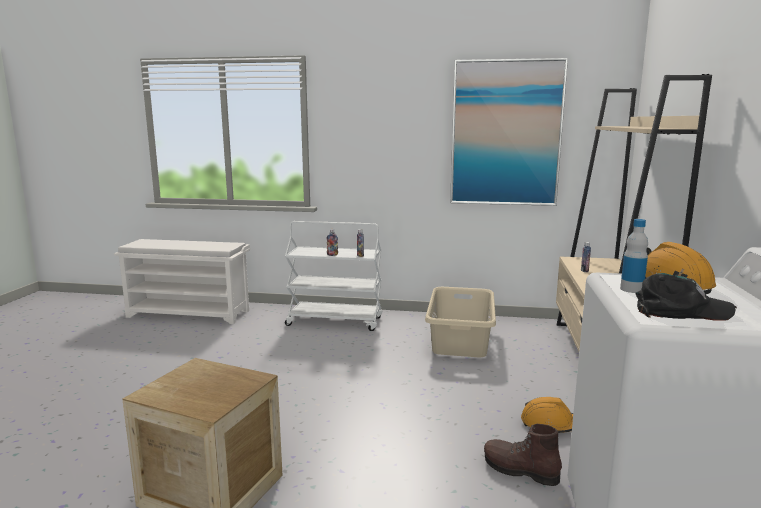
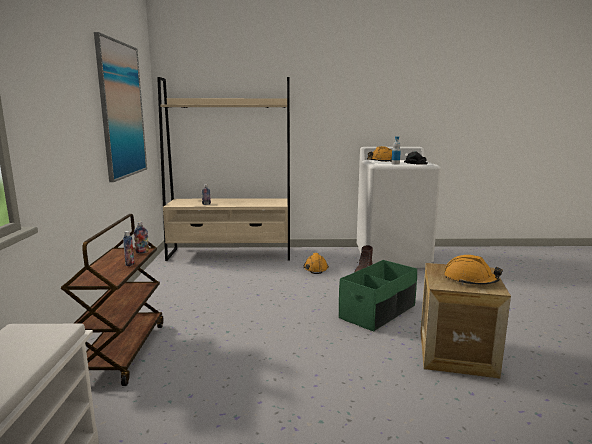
camera: 100 degrees left, 0 degrees up
white cart [285,221,382,331] -> brown cart [61,214,163,386]
beige laundry basket [425,287,496,357] -> none
none -> green storage box [339,260,417,331]
none -> orange hard hat [444,255,503,285]

